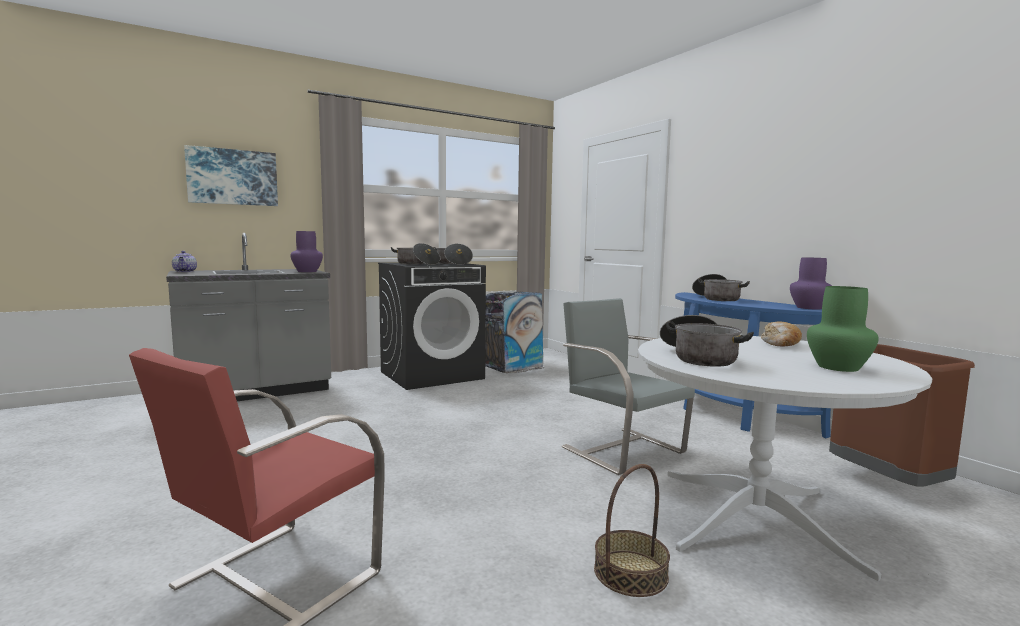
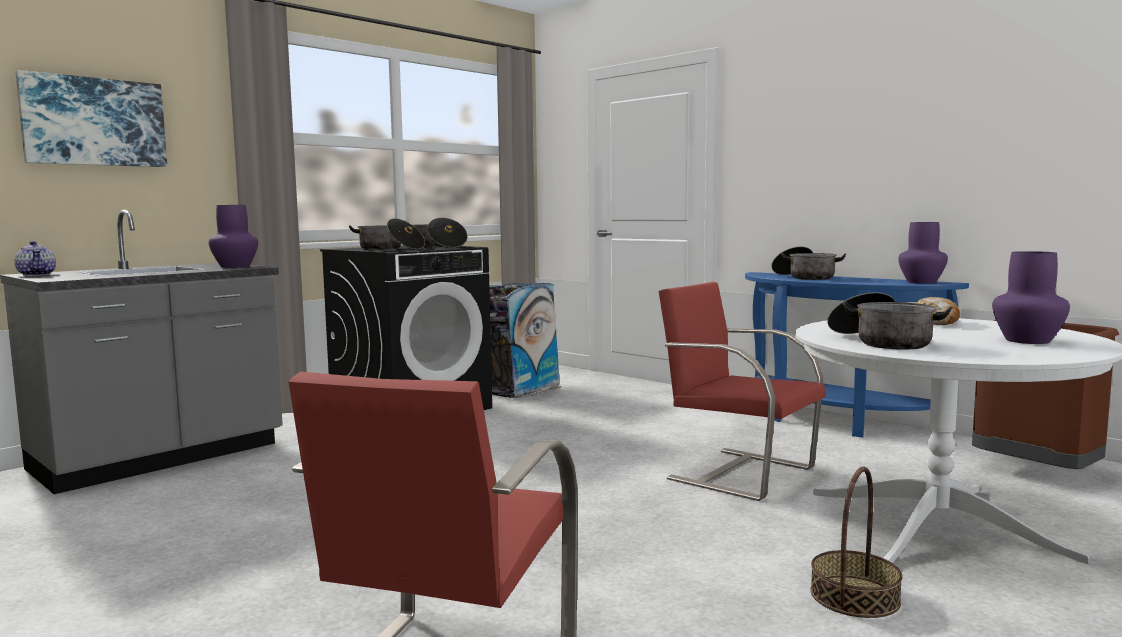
camera: 15 degrees left, 0 degrees up
grey chair [562,298,695,475] -> red chair [659,282,826,501]
green vase [807,286,879,372] -> purple vase [992,251,1070,344]

